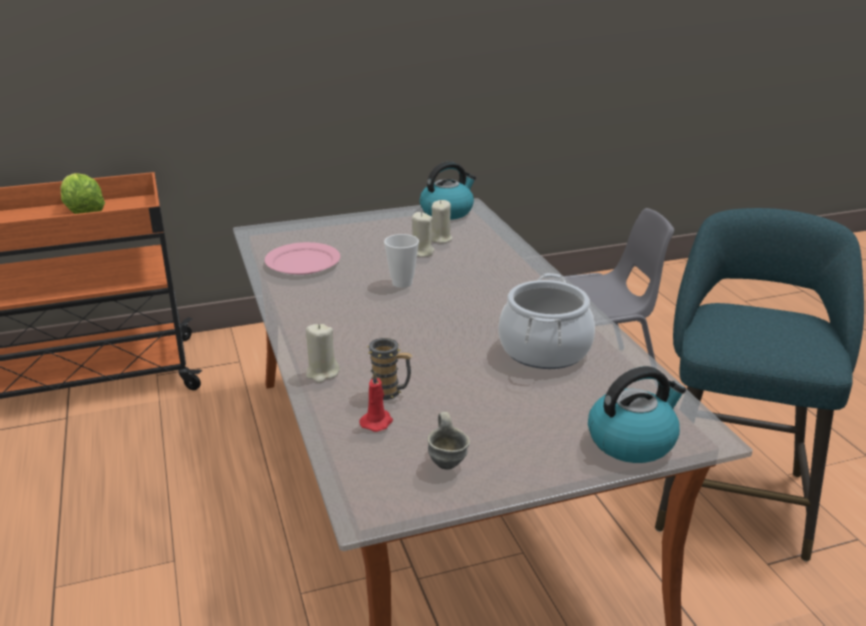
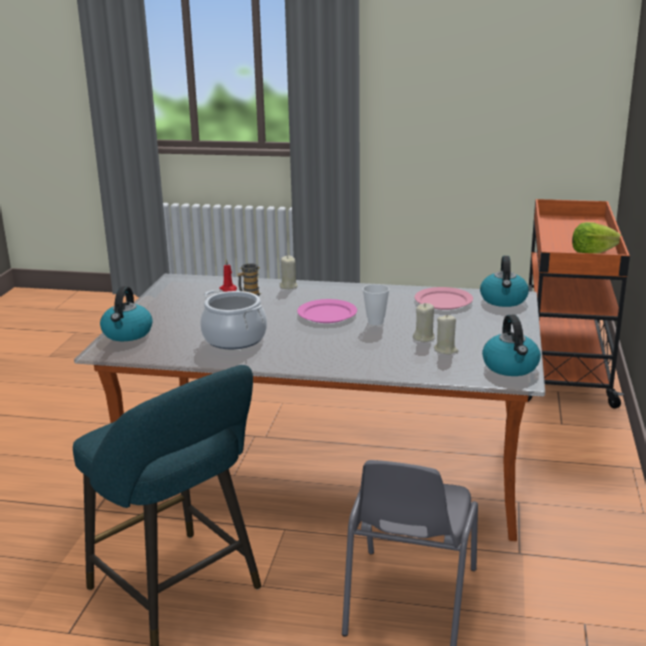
camera: 120 degrees right, 5 degrees down
grey mug [427,412,470,470] -> none
none -> pink plate [297,299,357,323]
none -> kettle [480,256,529,307]

